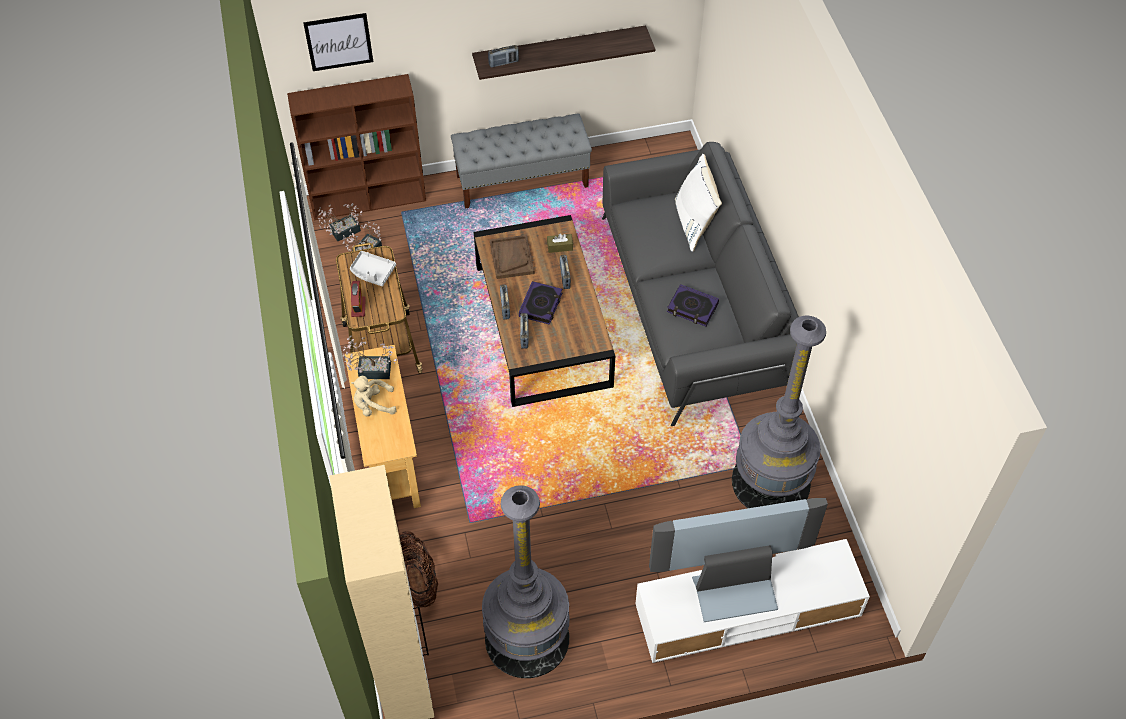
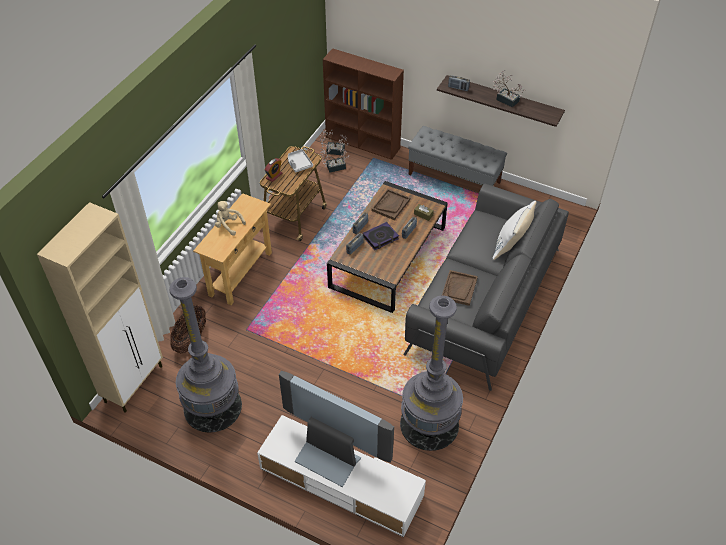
camera: 40 degrees right, 5 degrees down
picture [303,13,373,71] -> none
potted plant [343,336,397,379] -> potted plant moved to [493,70,525,108]
book [667,284,719,326] -> brown tray [442,270,478,306]

